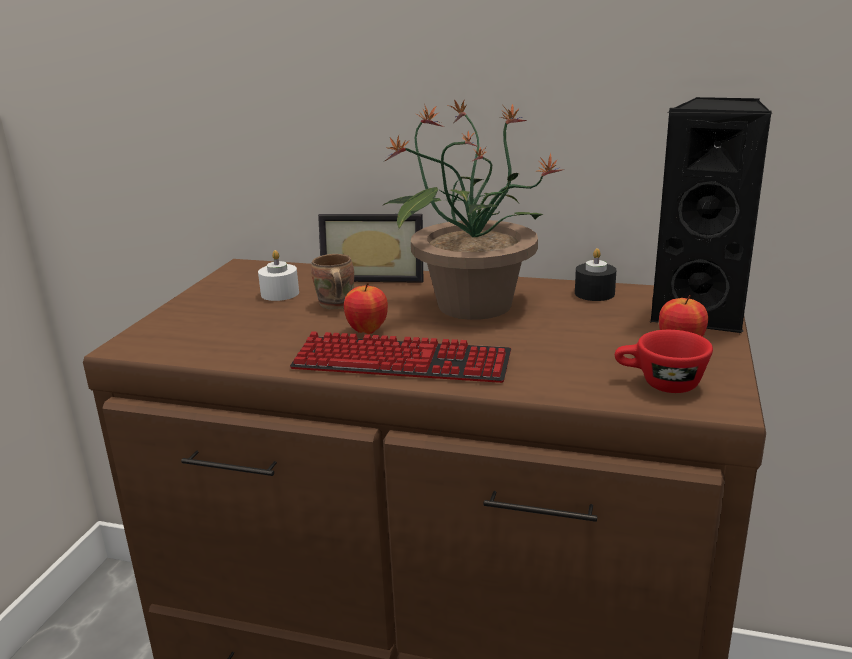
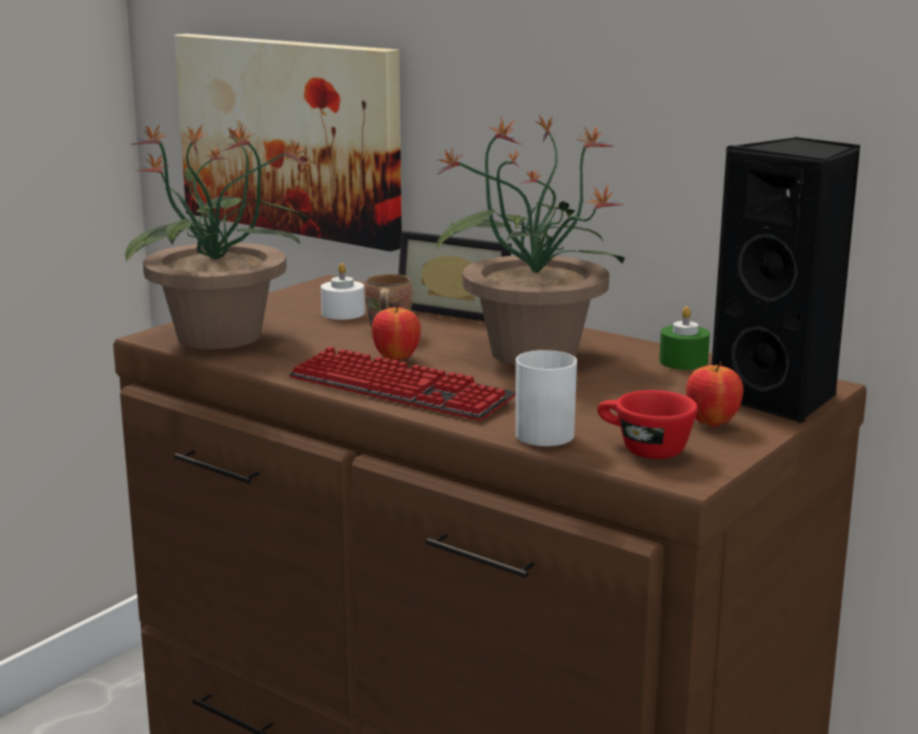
camera: 20 degrees right, 5 degrees down
black candle [575,248,616,301] -> green candle [659,306,710,370]
none -> potted plant [125,124,308,349]
none -> picture [174,34,402,252]
none -> white mug [516,350,577,447]

